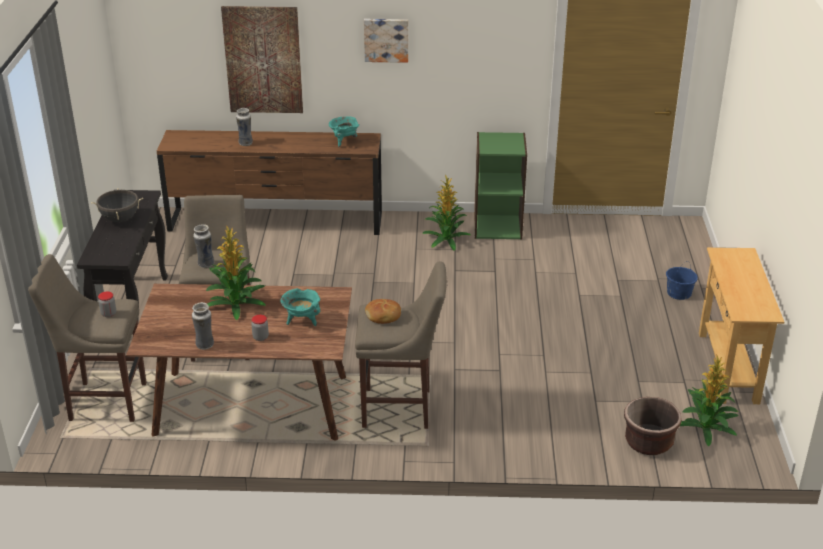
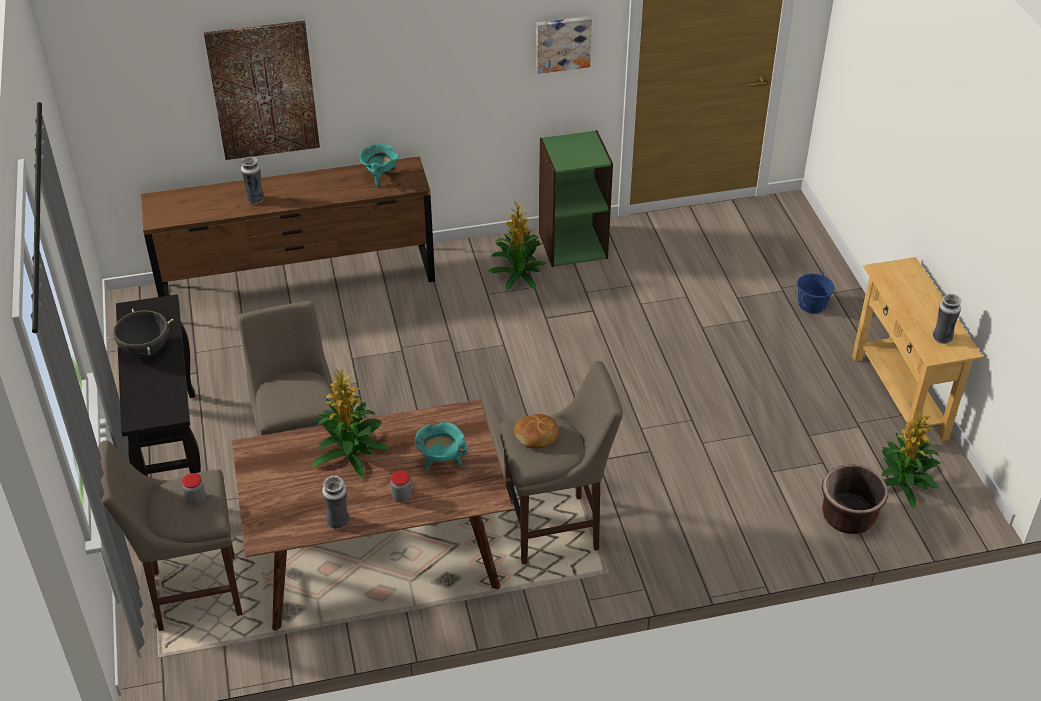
camera: 15 degrees left, 10 degrees up
vase [193,224,215,268] -> vase moved to [933,294,961,344]
picture [364,19,408,63] -> picture moved to [536,16,592,74]

